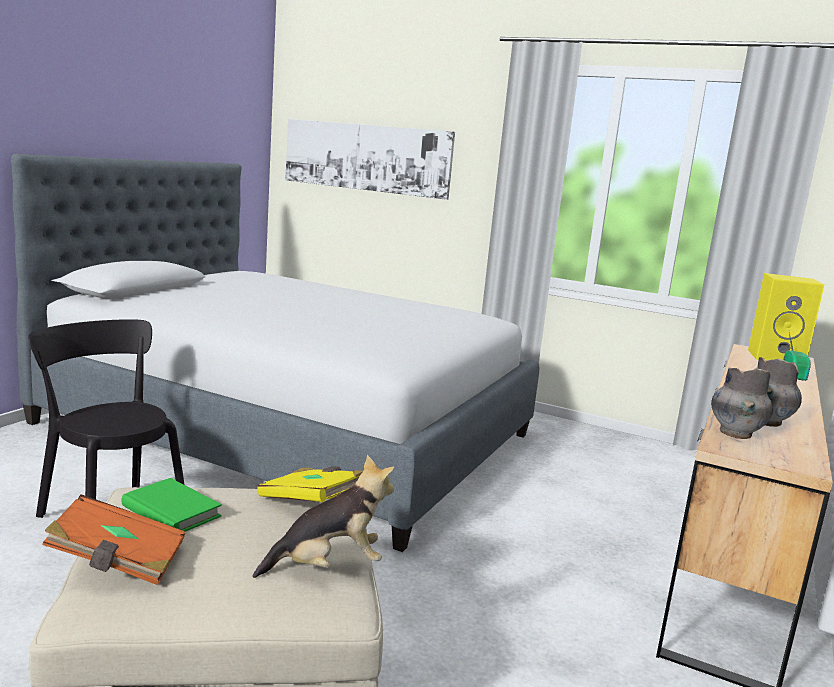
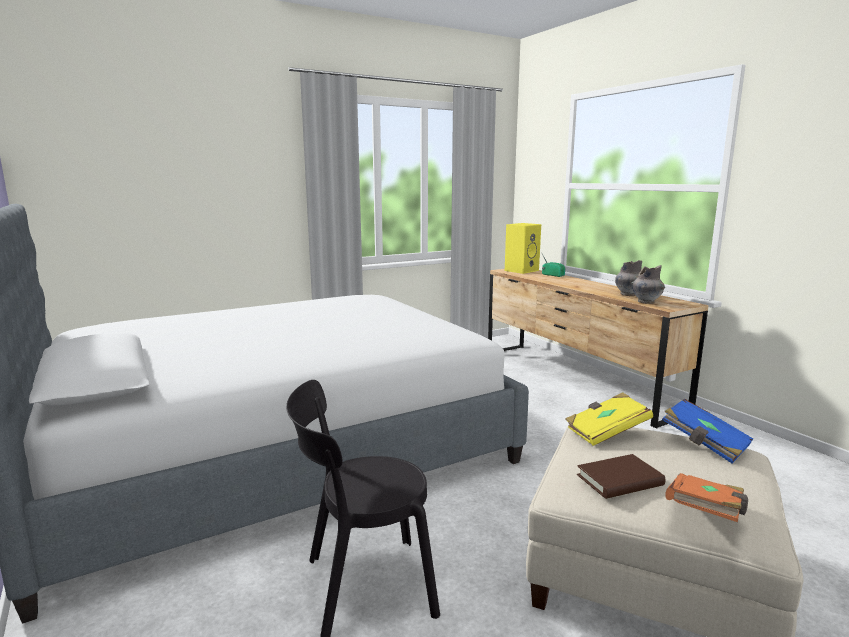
camera: 55 degrees left, 0 degrees up
green book [121,478,222,532] -> brown book [577,454,665,499]
plush toy [253,455,394,578] -> blue book [662,399,753,463]
picture [285,119,455,200] -> none

